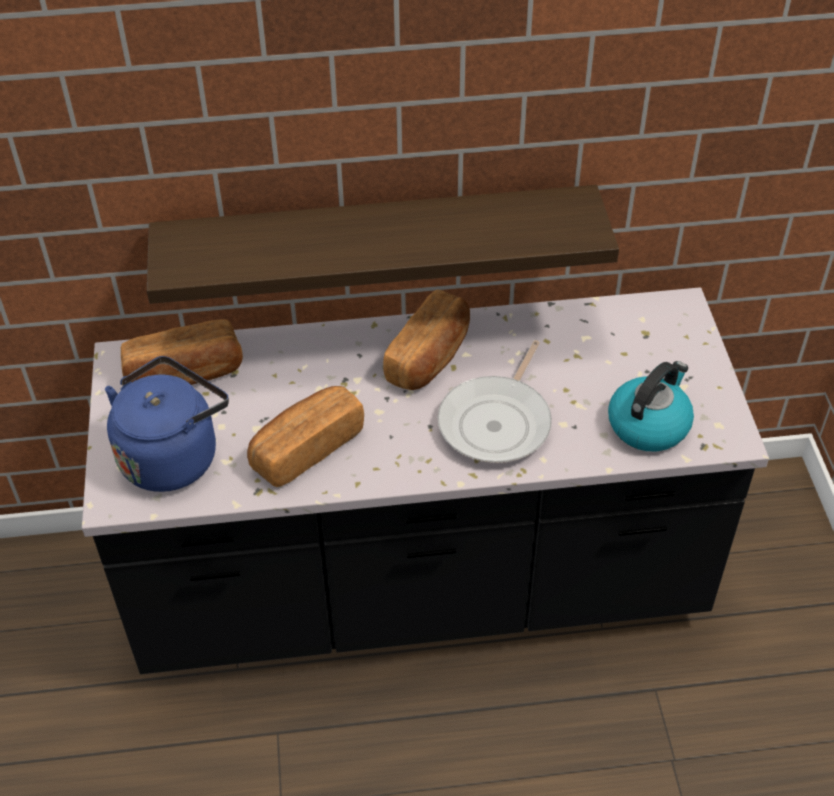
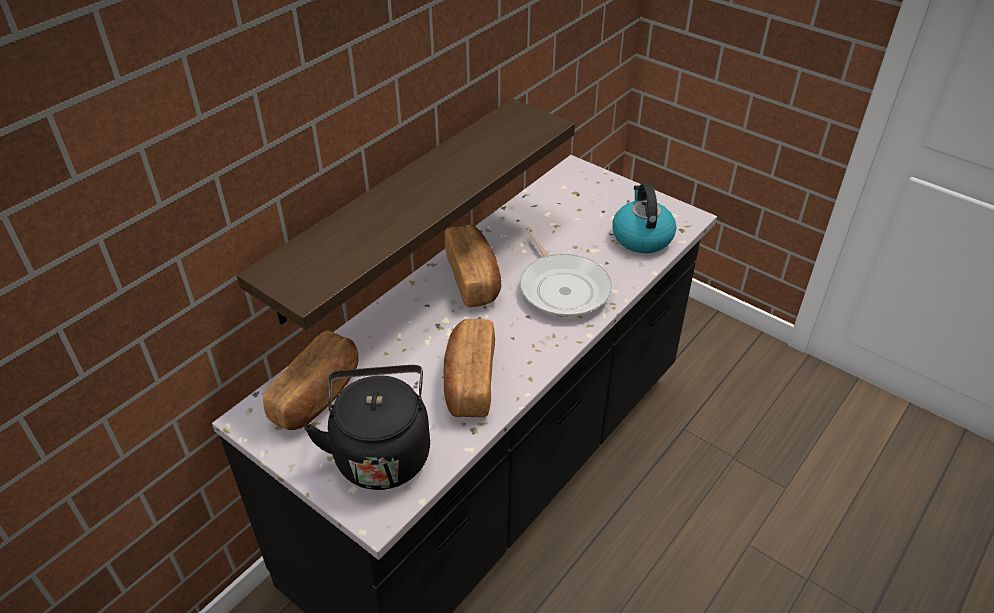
camera: 45 degrees left, 5 degrees down
blue kettle [105,356,229,492] -> black kettle [304,365,430,490]

